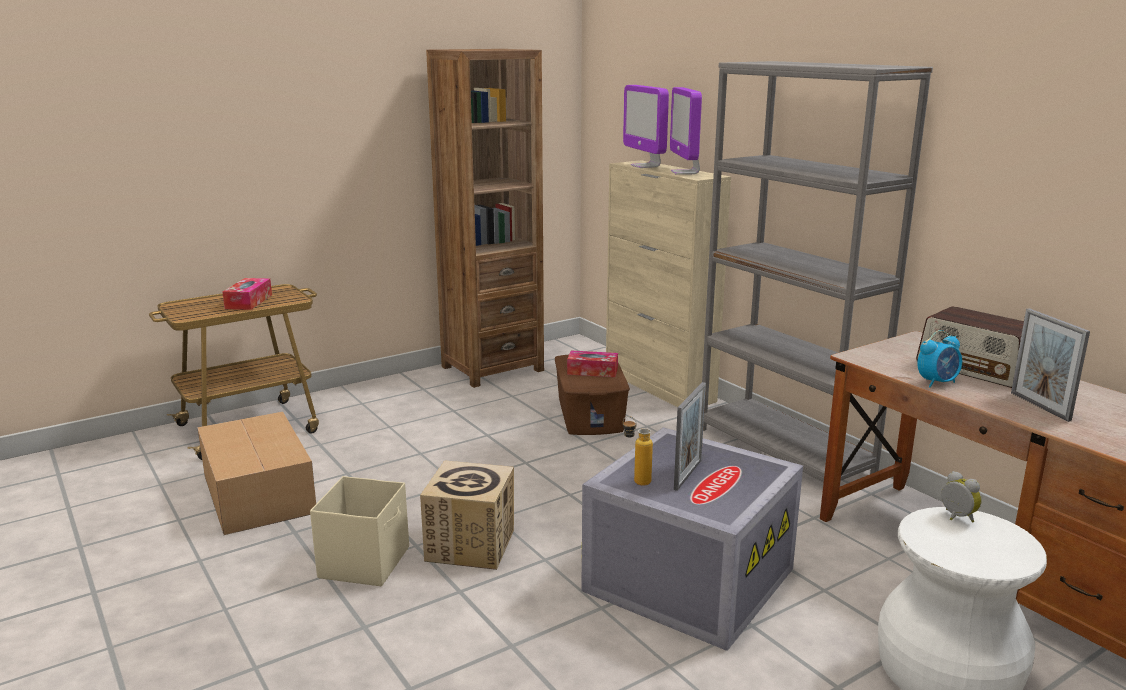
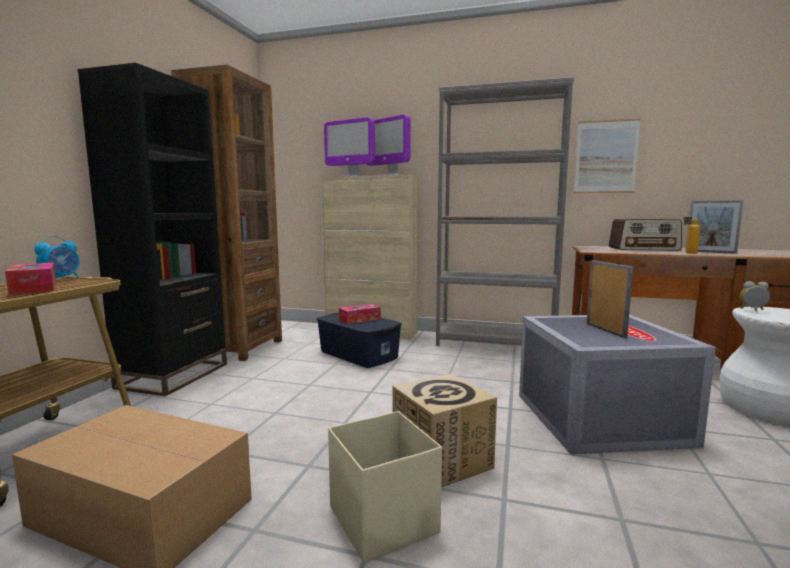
camera: 40 degrees left, 10 degrees down
brown storage box [555,355,630,435] -> blue storage box [317,313,402,368]
bottle [623,416,653,486] -> bottle moved to [683,212,700,254]
alarm clock [917,330,962,388] -> alarm clock moved to [34,236,80,278]
none -> black bookcase [78,63,227,396]
none -> picture [574,119,641,193]

